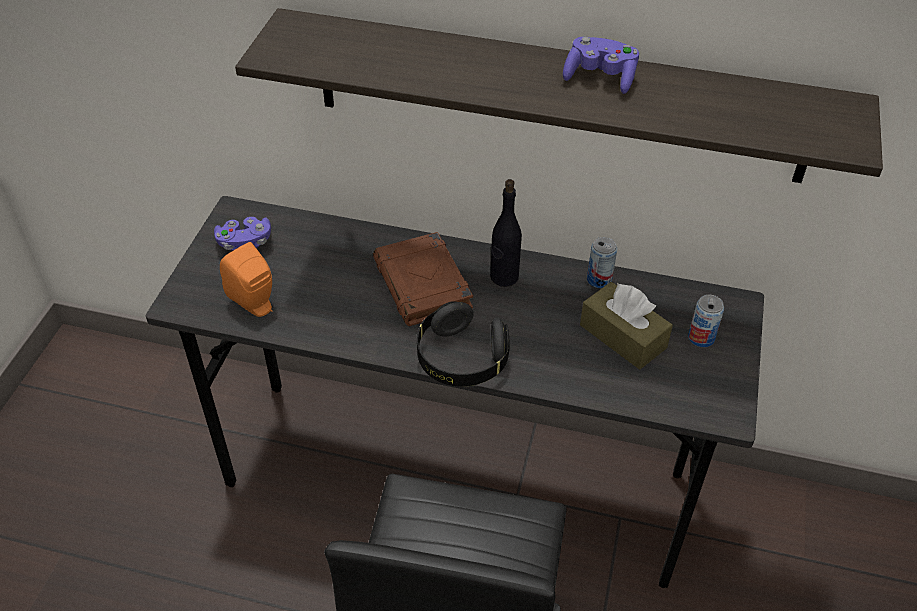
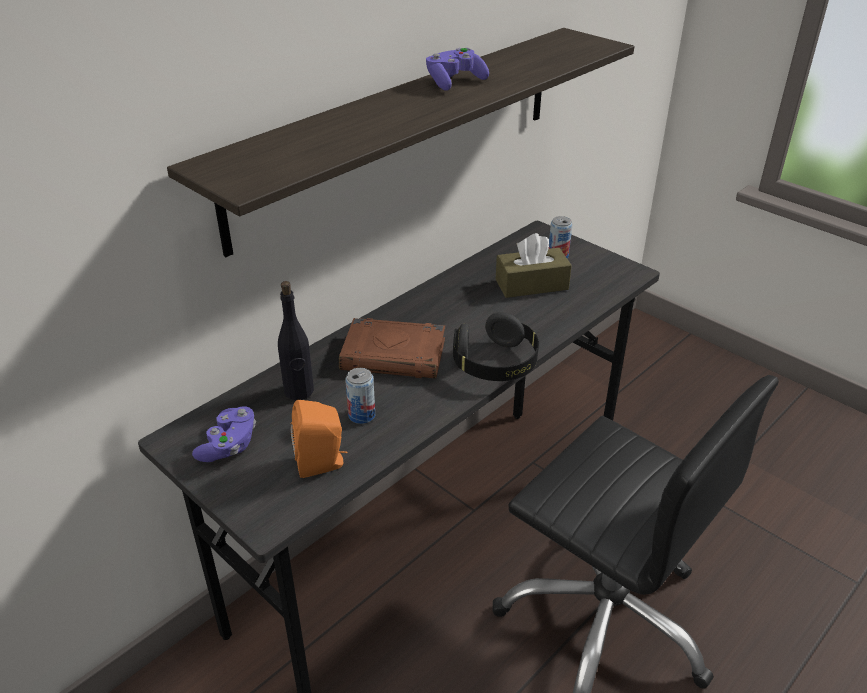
camera: 60 degrees left, 10 degrees down
black bottle [490,179,522,287] -> black bottle moved to [278,281,314,400]
can [587,237,617,288] -> can moved to [345,368,375,424]

